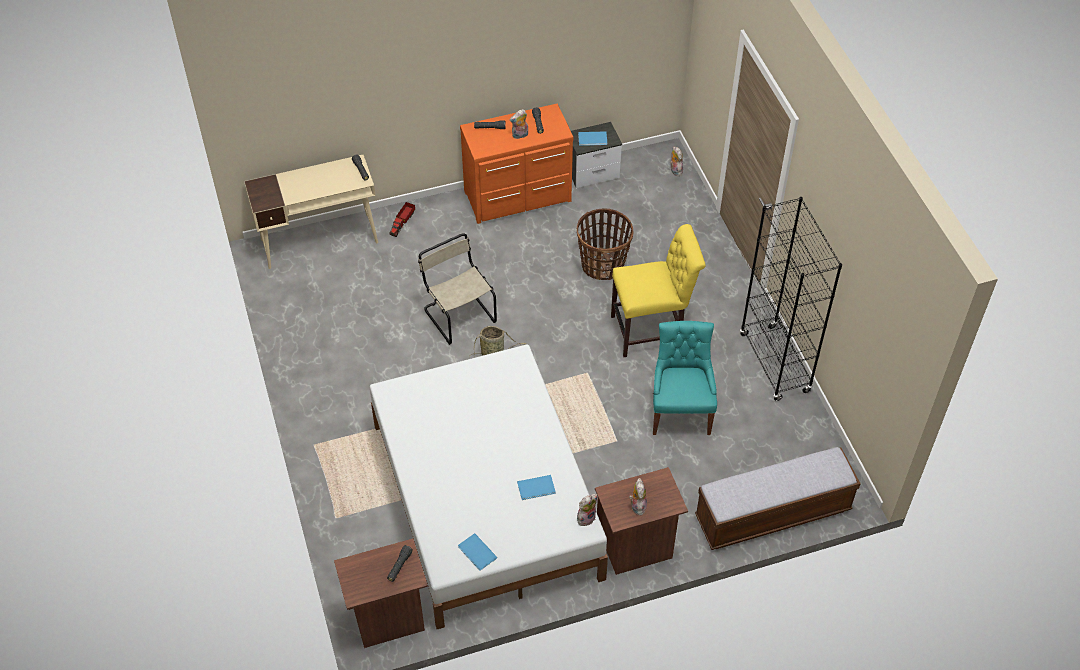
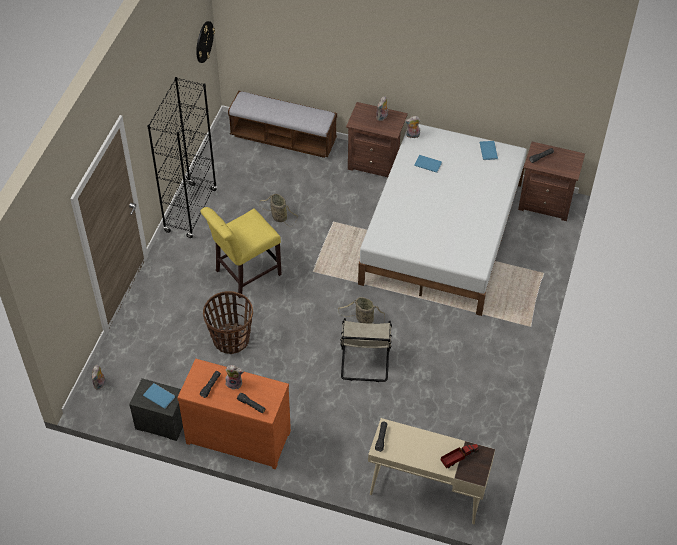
camera: 145 degrees left, 0 degrees up
toy truck [389,202,415,237] -> toy truck moved to [441,443,479,468]
yellow chair [611,224,706,357] -> yellow chair turned 60 degrees counterclockwise [200,207,282,298]
turquoise chair [653,321,717,435] -> basket [259,194,298,226]
none -> wall clock [196,21,215,63]

